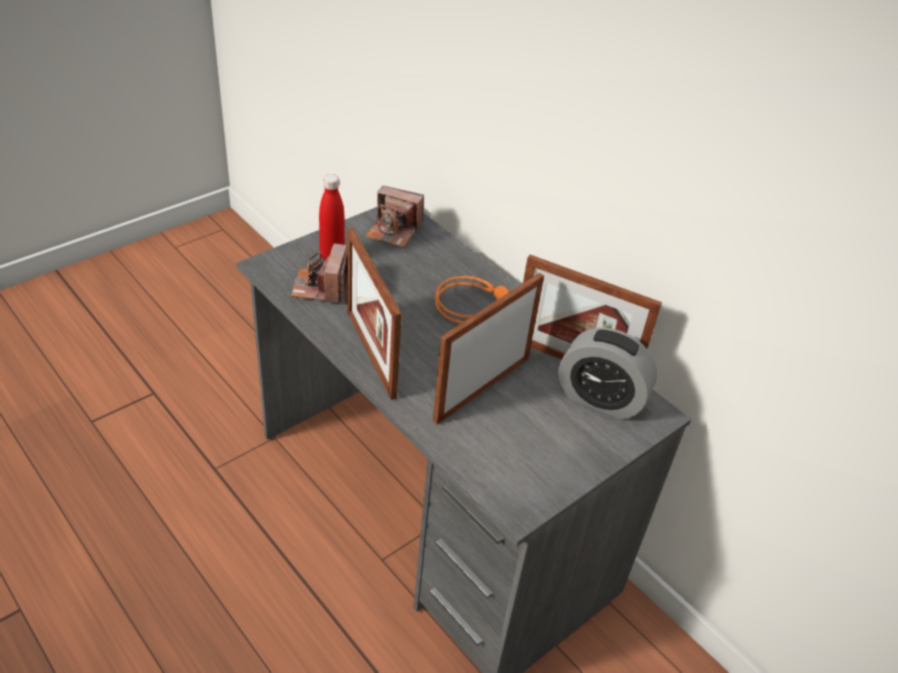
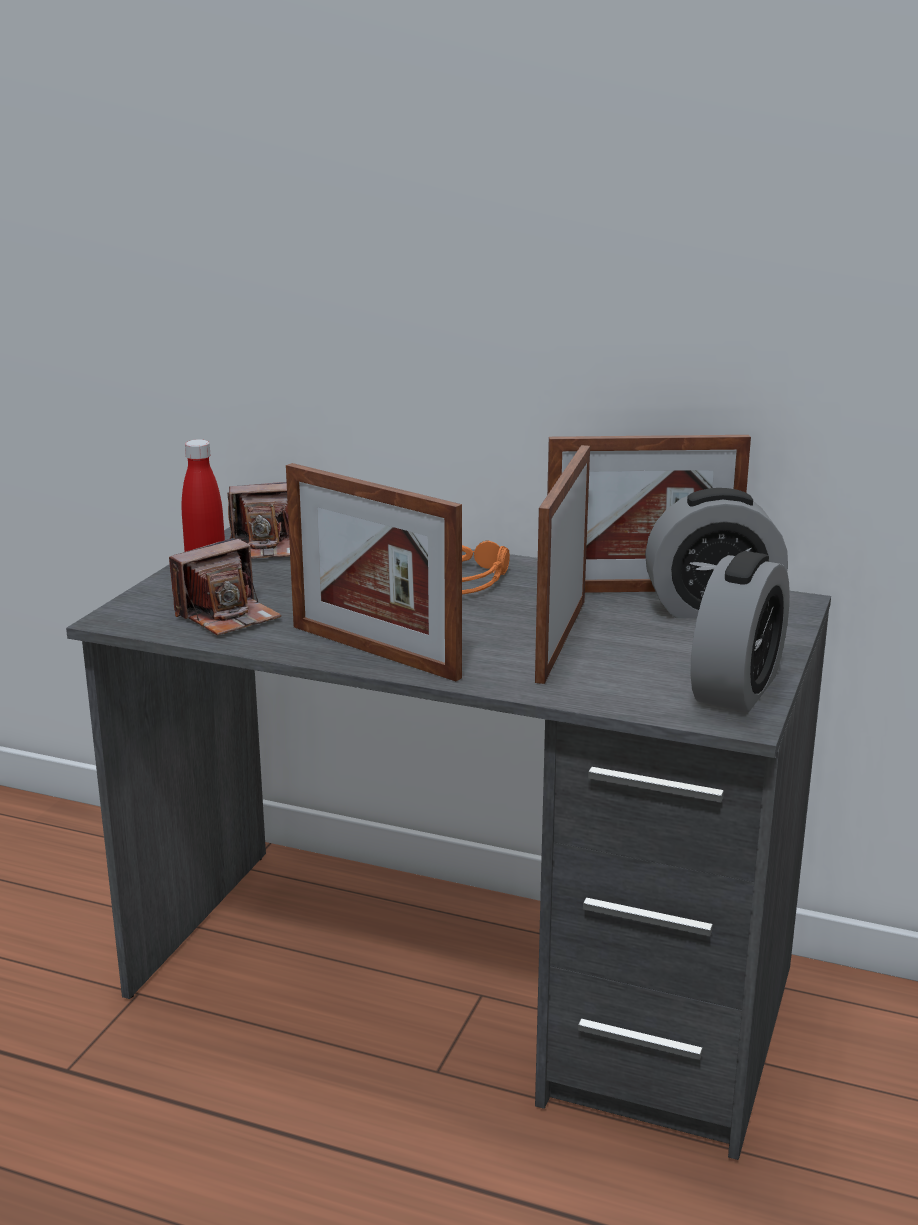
camera: 25 degrees left, 20 degrees down
camera [291,243,347,303] -> camera turned 105 degrees counterclockwise [169,538,281,636]
none -> alarm clock [691,551,790,712]

